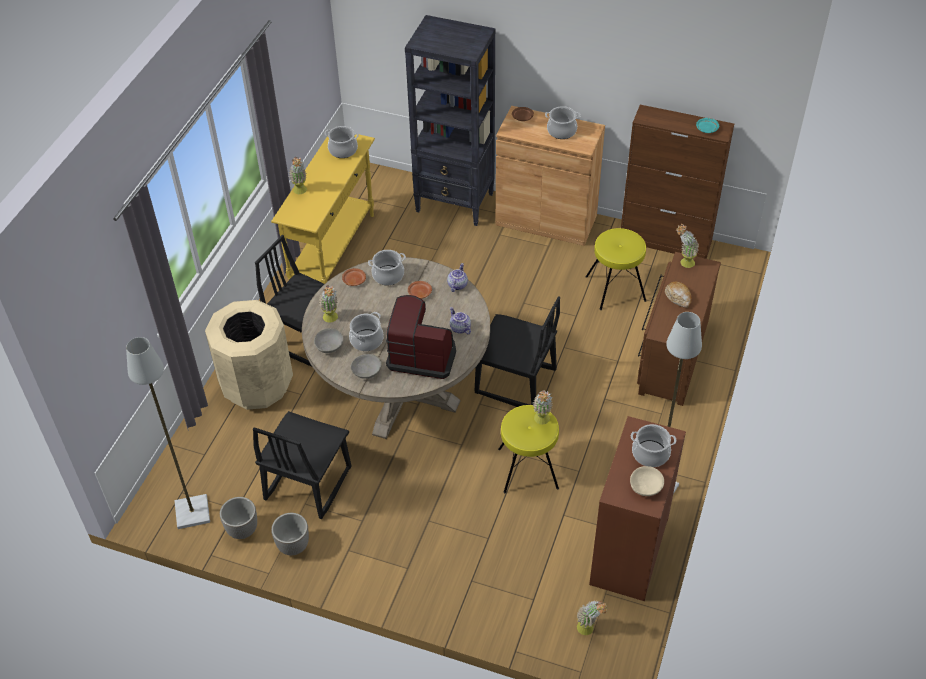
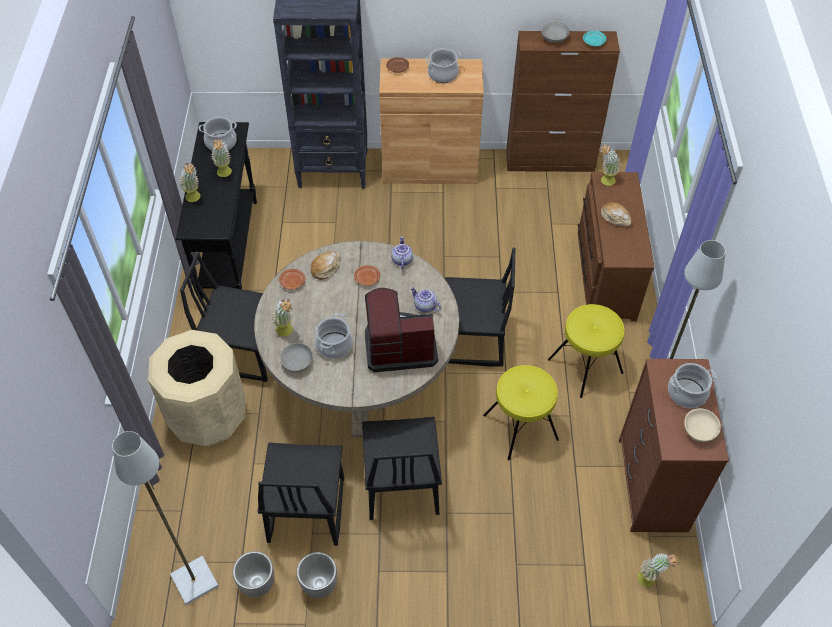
camera: 20 degrees left, 5 degrees up
yellow console table [271,134,375,284] -> black console table [176,122,257,299]
grey bowl [351,354,382,379] -> grey bowl moved to [542,22,570,43]
cooking pot [368,250,406,285] -> bread [311,251,341,280]
potted plant [533,390,553,425] -> potted plant moved to [211,138,232,177]
yellow stool [586,228,646,310] -> yellow stool moved to [548,304,624,398]
none -> black chair [362,417,442,520]

